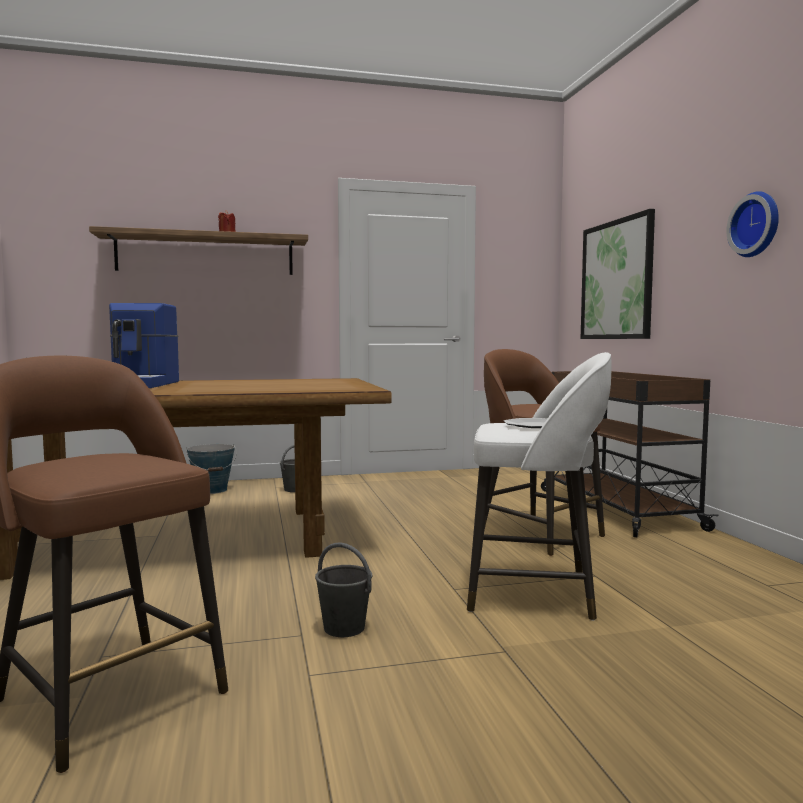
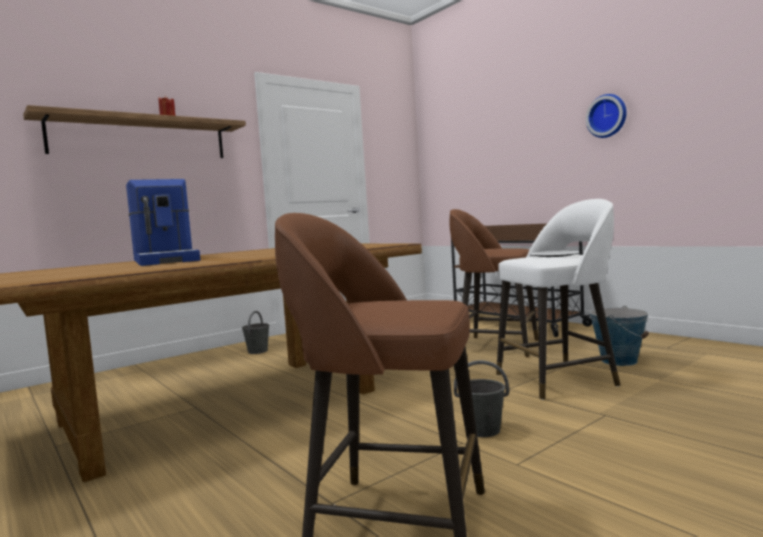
camera: 25 degrees left, 0 degrees up
bucket [186,444,237,494] -> bucket moved to [590,306,649,366]
picture [581,209,655,339] -> none

